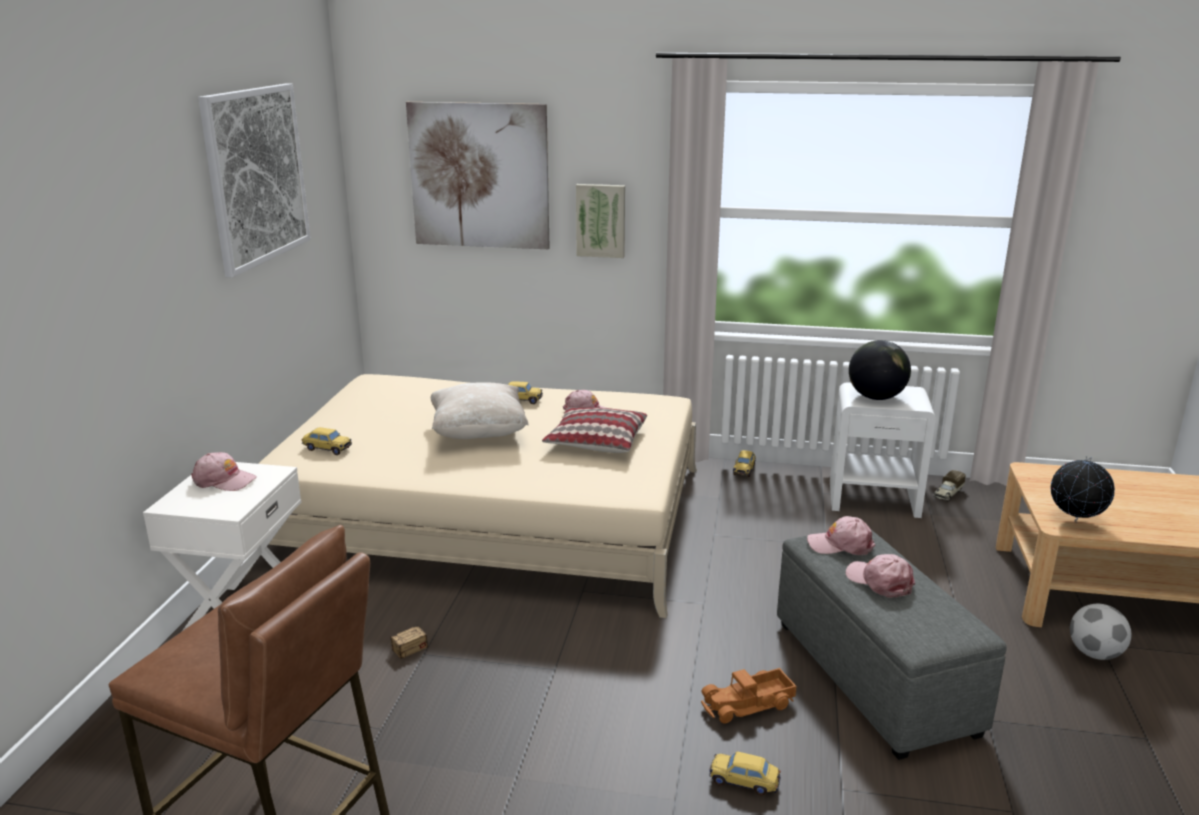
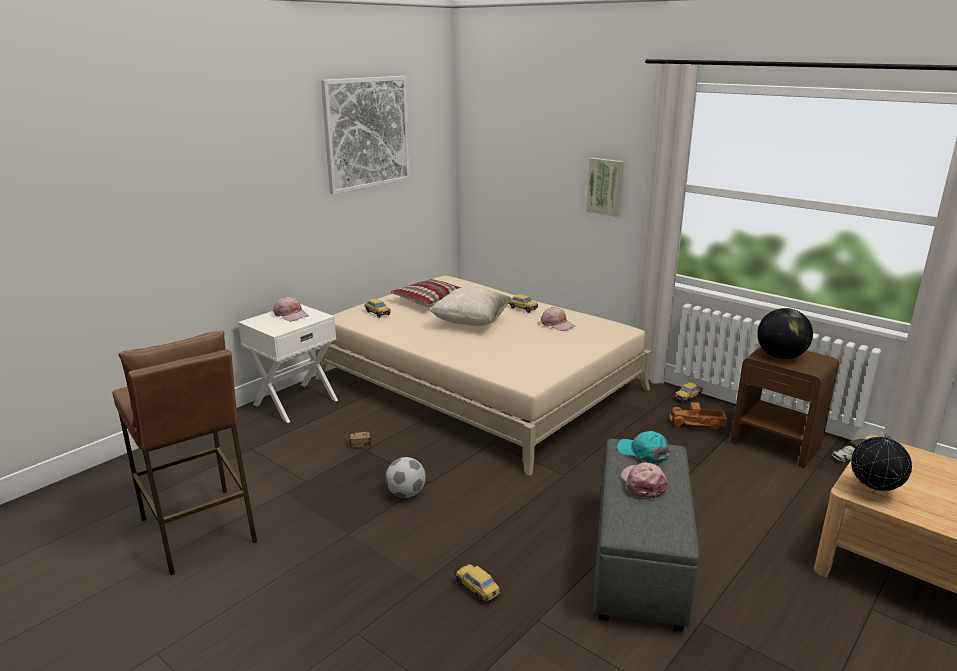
camera: 30 degrees right, 0 degrees up
picture [406,102,550,249] -> none
pillow [542,407,647,453] -> pillow moved to [391,279,461,307]
toy truck [701,668,797,724] -> toy truck moved to [670,402,727,430]
pink cap [807,516,875,555] -> turquoise cap [617,431,670,464]
white nightstand [830,382,936,518] -> brown nightstand [730,346,839,468]
football [1070,604,1131,660] -> football moved to [385,457,426,498]

